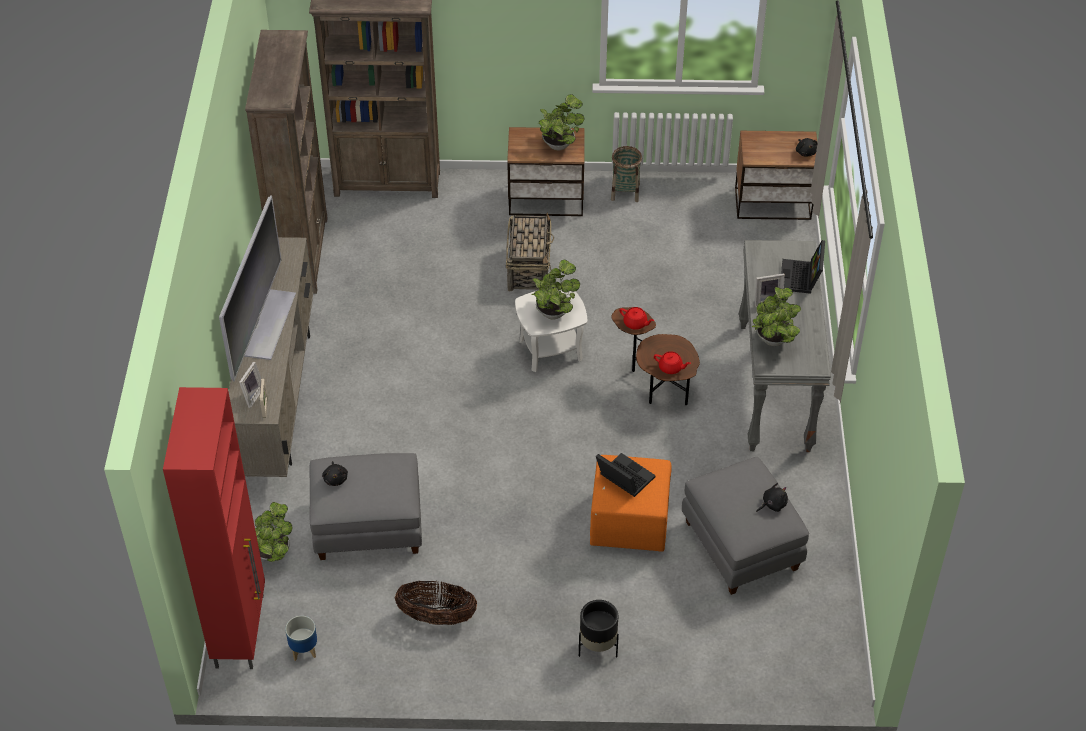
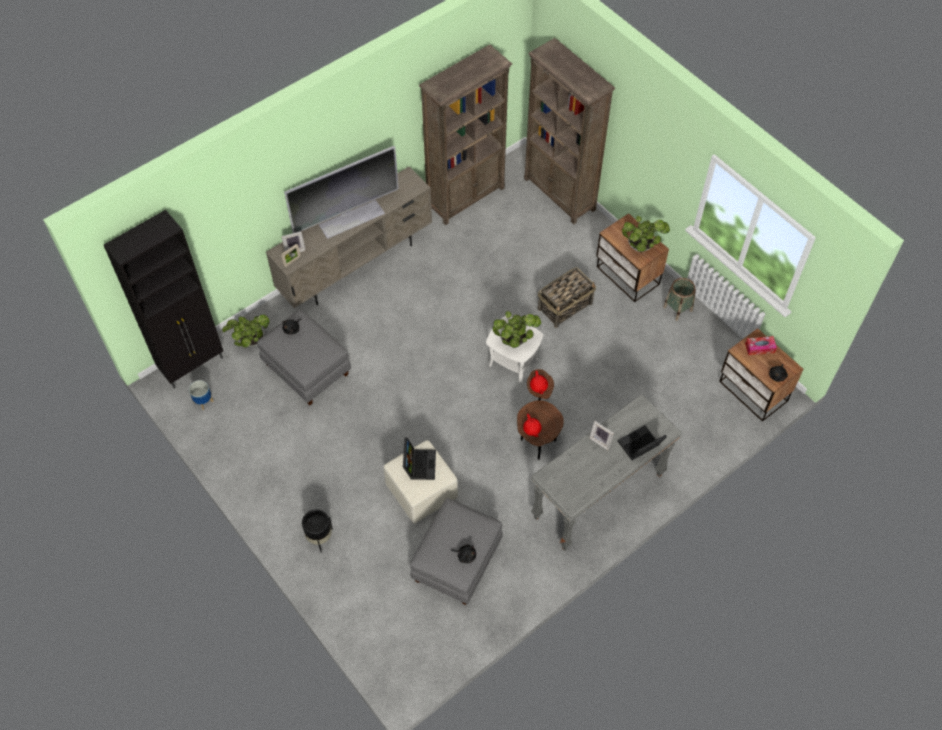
camera: 50 degrees right, 10 degrees up
red cabinet [163,387,265,669] -> black cabinet [104,210,223,389]
basket [395,581,477,625] -> none
orange ottoman [590,455,672,552] -> beige ottoman [384,440,458,524]
potted plant [752,287,801,346] -> none
none -> tissue box [745,336,777,355]

